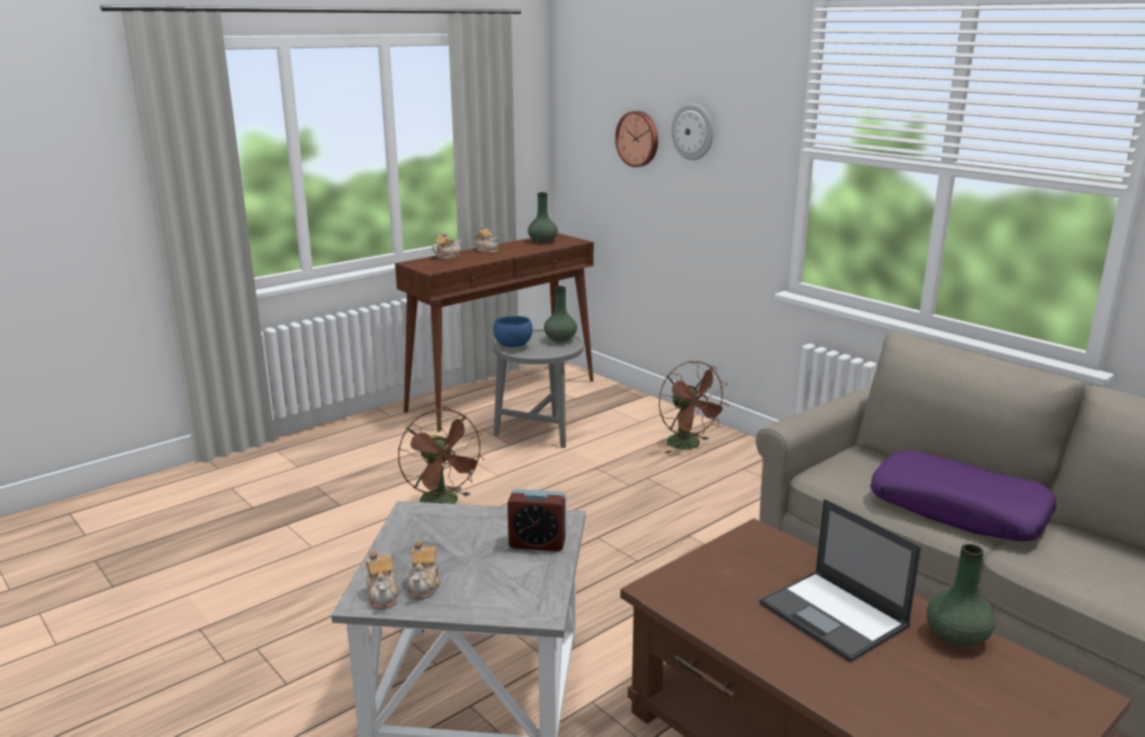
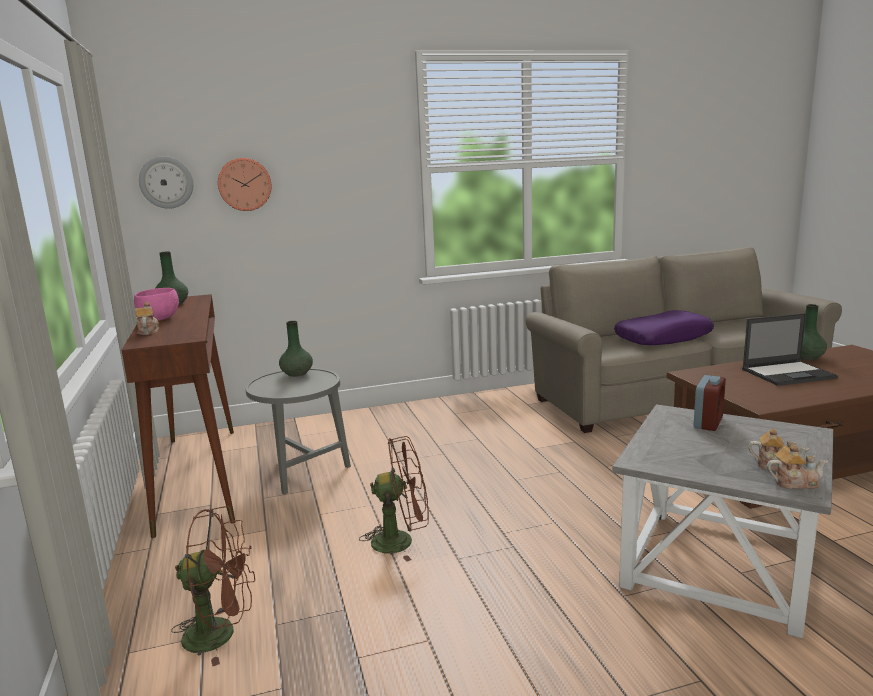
camera: 65 degrees left, 5 degrees down
teapot [474,226,499,253] -> pink bowl [134,288,179,321]
blue bowl [493,316,533,348] -> none
brown fan [659,361,729,453] -> brown fan moved to [171,506,255,666]
wall clock [671,103,713,160] -> wall clock moved to [139,156,193,209]

